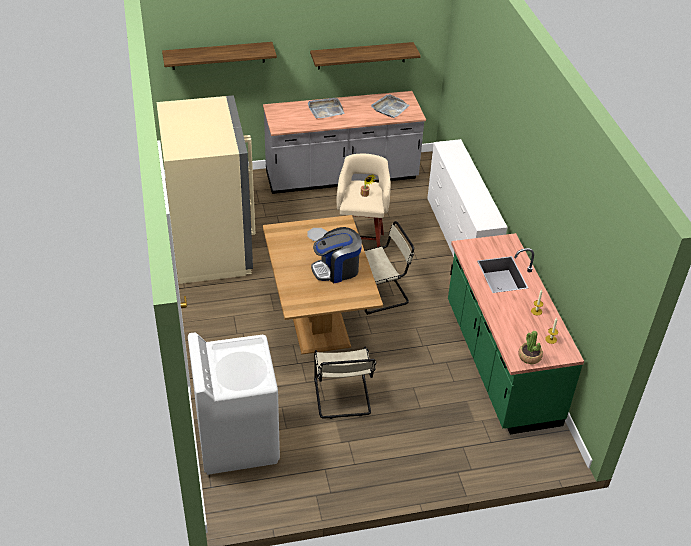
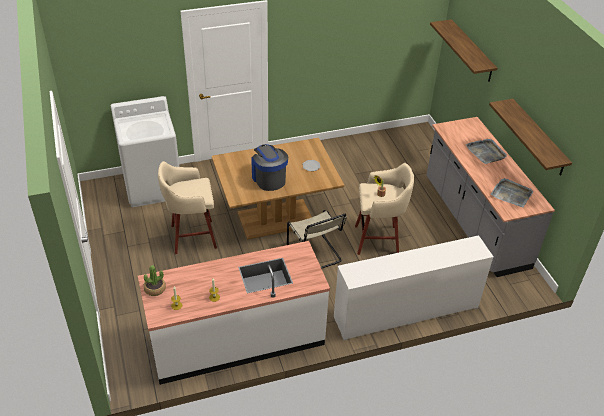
camera: 85 degrees right, 0 degrees up
beige fridge [156,95,255,284] -> none
beige chair [314,347,376,419] -> beige stool [158,161,217,254]
green counter [448,233,584,434] -> white counter [138,241,330,385]

